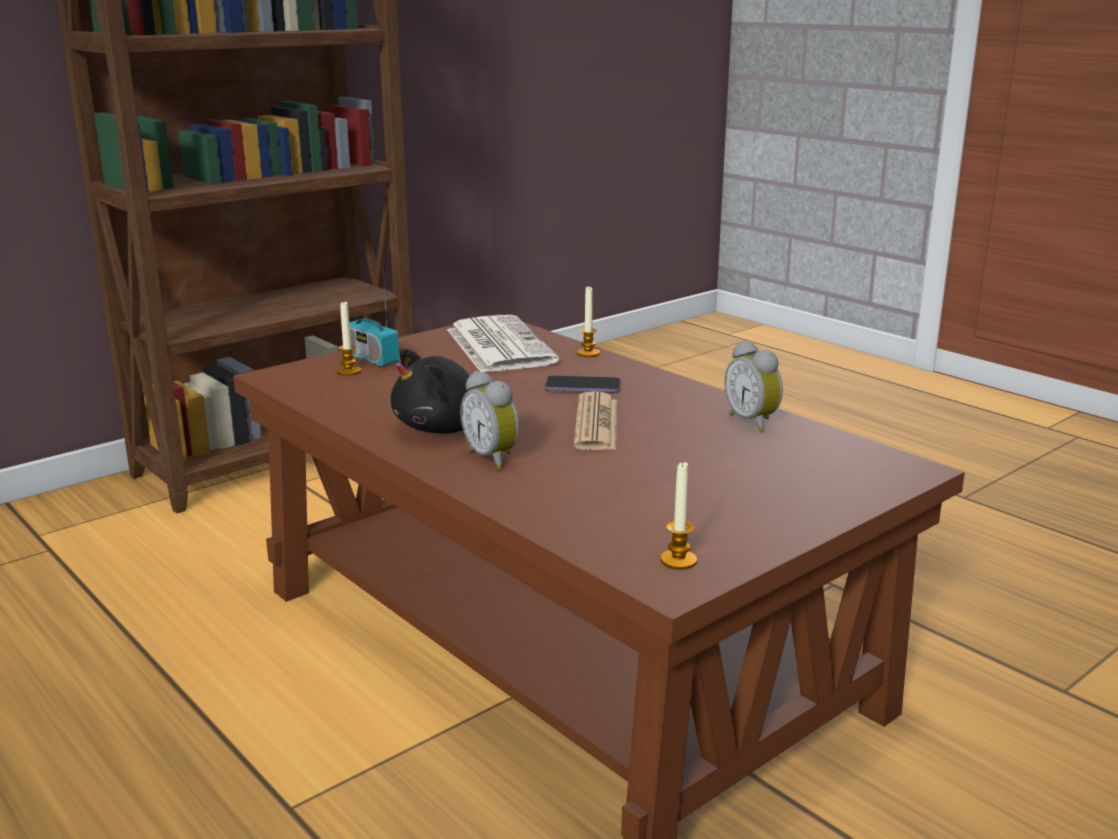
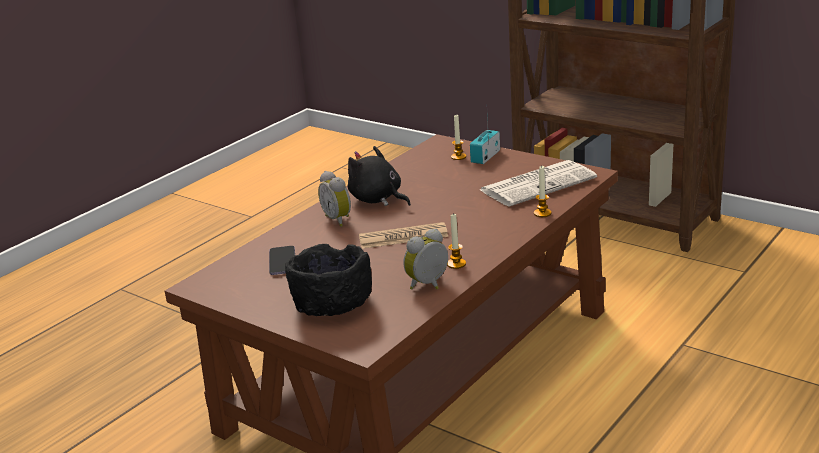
camera: 80 degrees right, 5 degrees up
alarm clock [460,371,519,469] -> alarm clock turned 75 degrees counterclockwise [318,171,351,227]
phone [545,376,620,392] -> phone moved to [269,246,295,275]
candle [660,462,697,570] -> candle moved to [447,214,466,269]
none -> black bowl [285,244,372,316]

